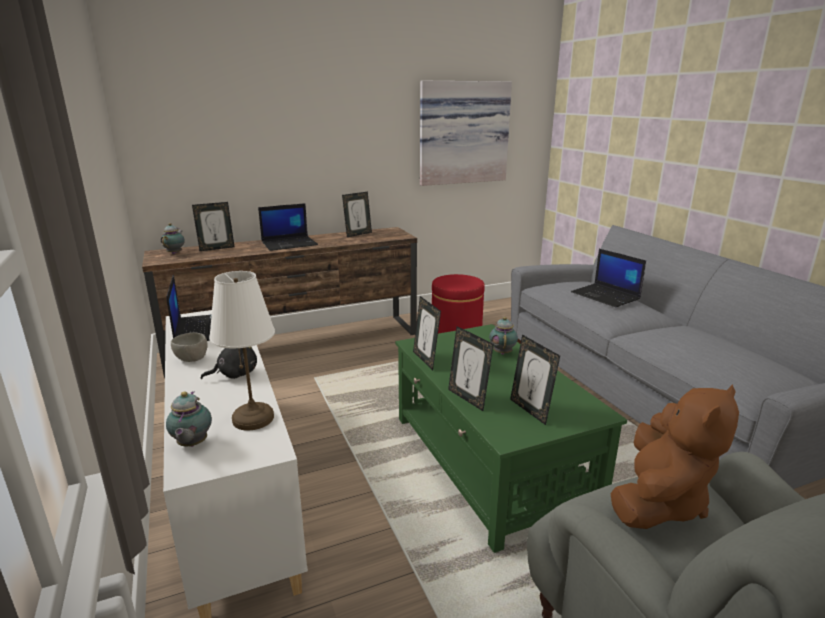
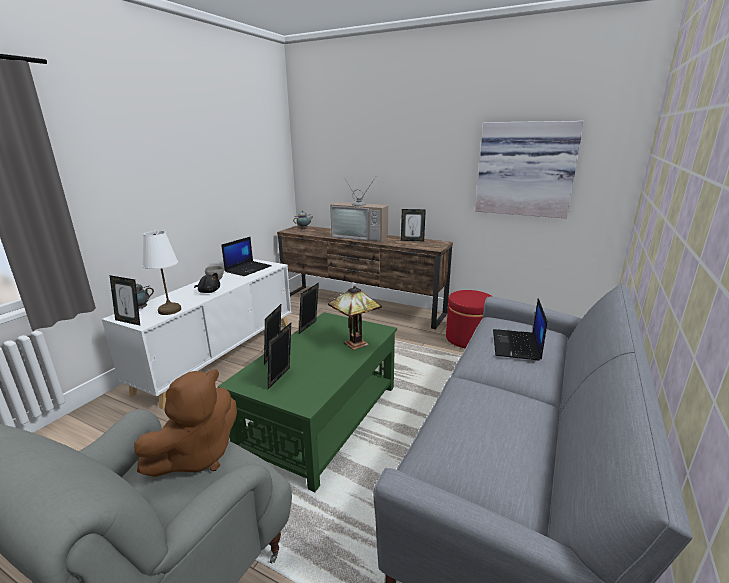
camera: 50 degrees right, 0 degrees up
picture frame [192,202,235,251] -> picture frame moved to [110,275,140,325]
laptop [258,203,318,251] -> television [330,175,388,242]
teapot [489,317,518,355] -> table lamp [328,286,382,350]
brown plush toy [610,384,739,529] -> brown plush toy turned 45 degrees counterclockwise [134,369,237,477]

